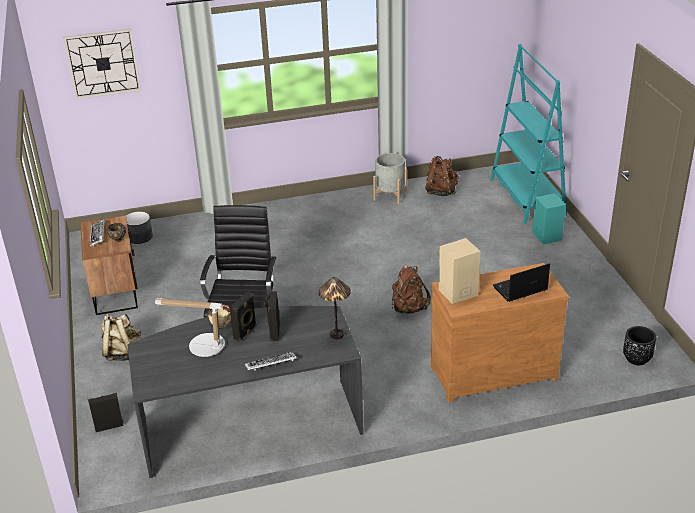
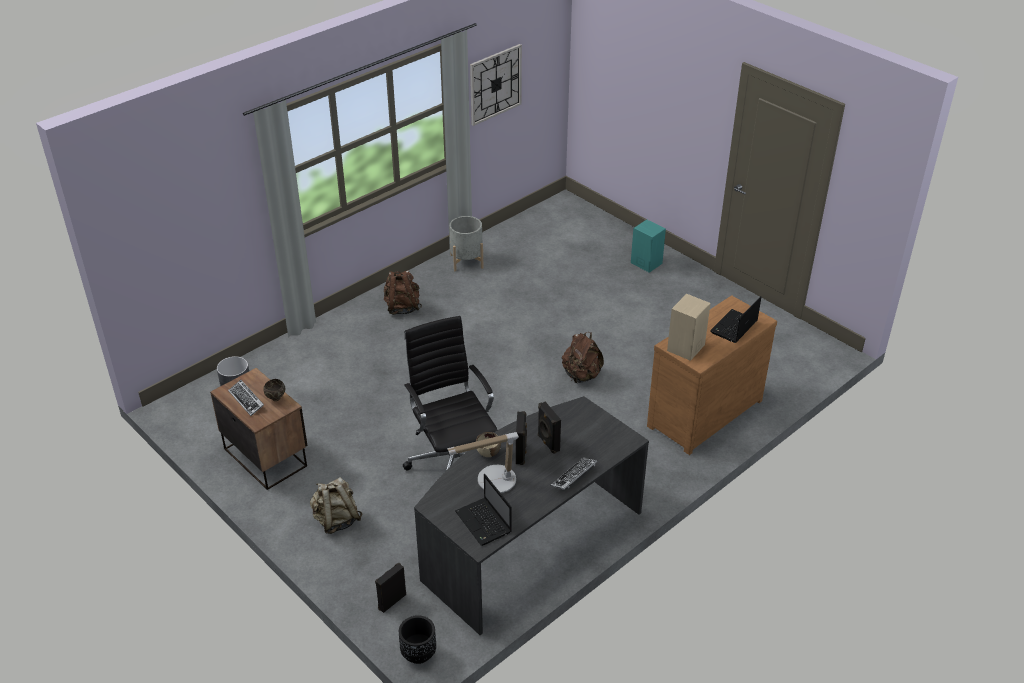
camera: 30 degrees left, 5 degrees up
wall clock [63,28,141,99] -> wall clock moved to [470,44,522,126]
table lamp [319,277,351,340] -> none
brown backpack [425,156,458,196] -> brown backpack moved to [384,270,422,315]
turquoise bookcase [491,44,567,224] -> none
black planter [623,326,656,365] -> black planter moved to [399,615,436,664]
none -> laptop [455,474,512,546]

